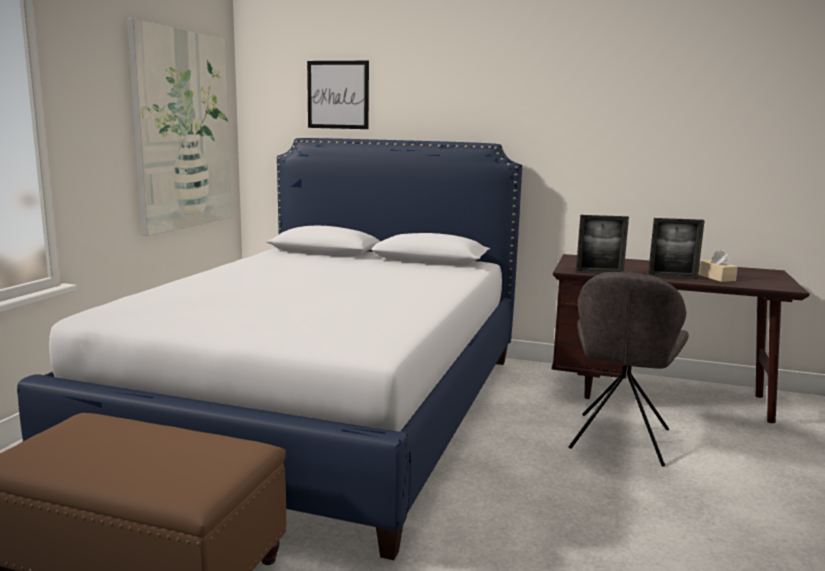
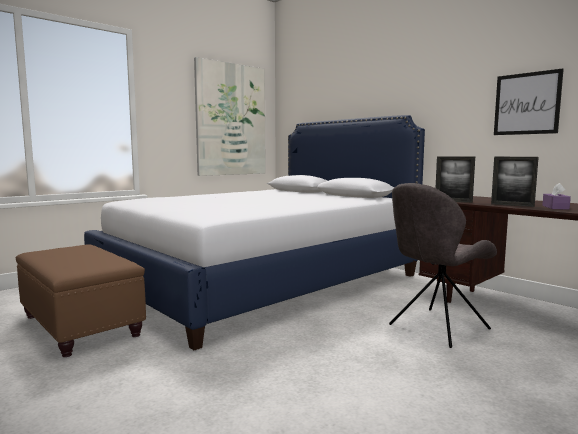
camera: 30 degrees right, 5 degrees down
picture [307,61,369,129] -> picture moved to [494,68,564,135]
beige tissue box [698,250,738,282] -> purple tissue box [542,183,571,210]

